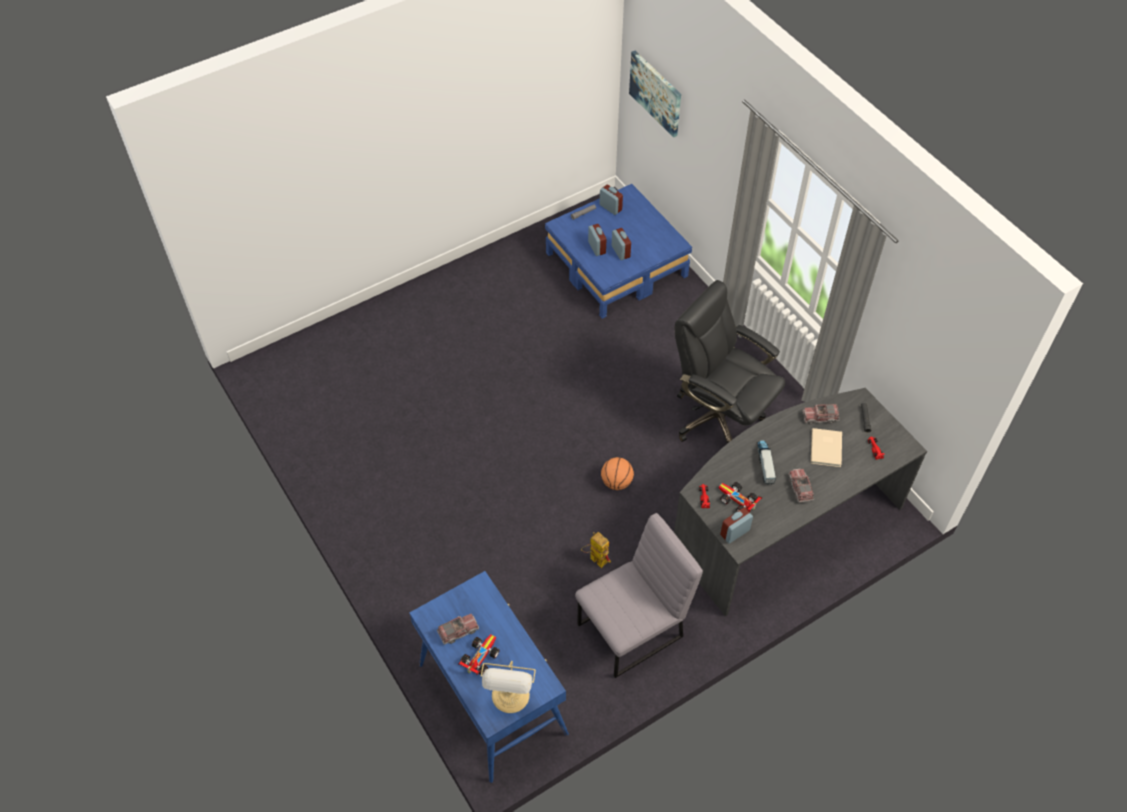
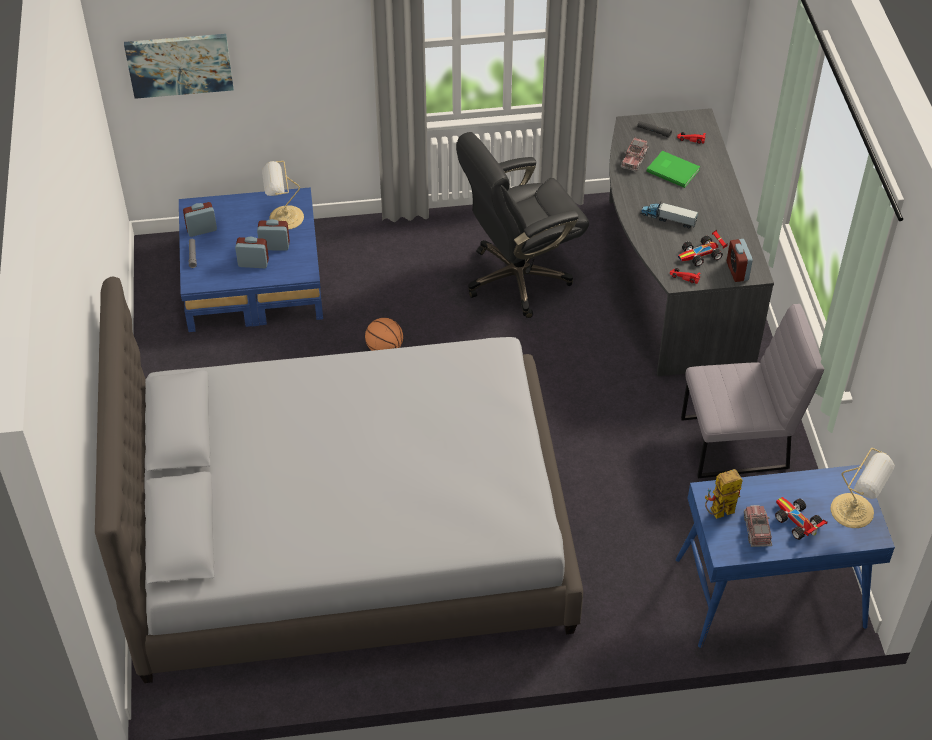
camera: 65 degrees left, 5 degrees down
grey chair [575,513,703,678] -> grey chair turned 90 degrees clockwise [681,304,824,478]
toy robot [581,532,611,568] -> toy robot moved to [705,469,743,519]
basketball [601,457,634,490] -> basketball moved to [365,318,403,351]
toy truck [788,469,814,503] -> none
beige book [811,428,842,467] -> green book [647,151,700,188]
none -> grey bed [95,276,583,683]
none -> table lamp [262,161,304,230]

